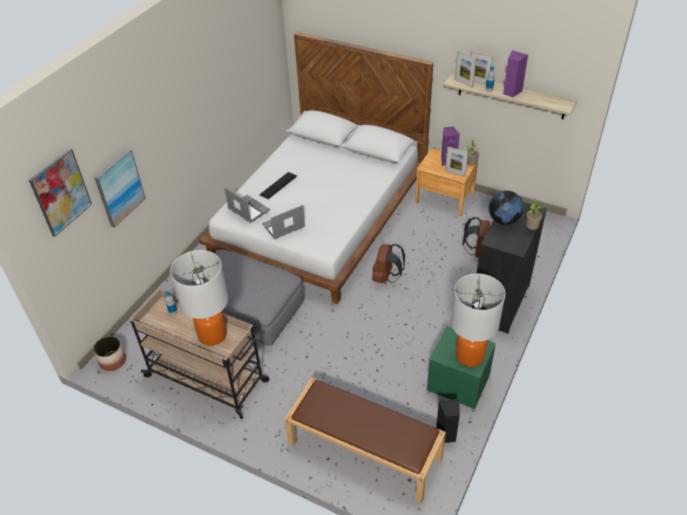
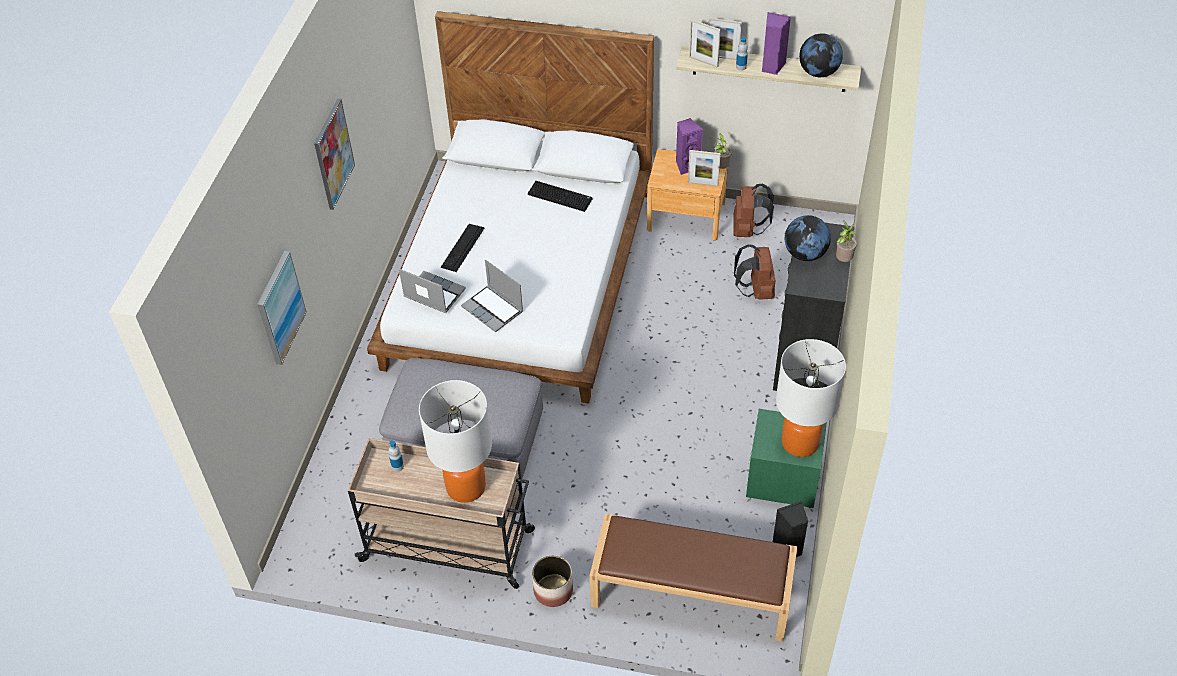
camera: 15 degrees left, 5 degrees up
picture [29,148,92,237] -> picture moved to [314,99,355,210]
planter [93,336,126,371] -> planter moved to [532,556,573,607]
laptop [262,205,305,239] -> laptop turned 90 degrees counterclockwise [461,260,523,332]
brown backpack [372,244,405,283] -> brown backpack moved to [734,184,774,237]
none -> keyboard [528,181,593,212]
none -> globe [799,33,843,77]

